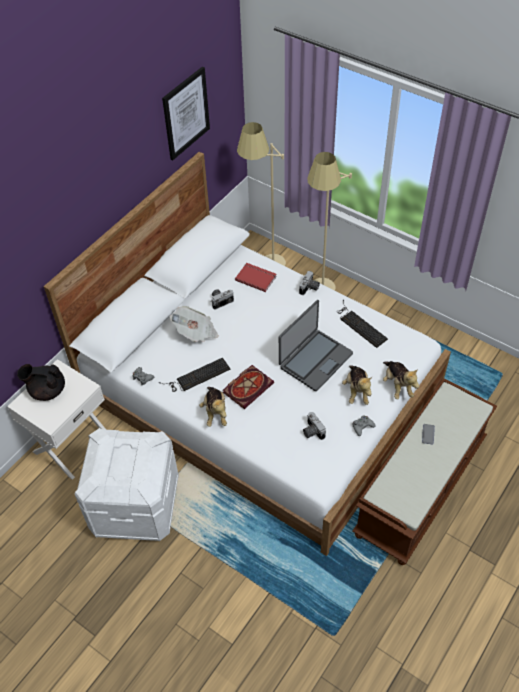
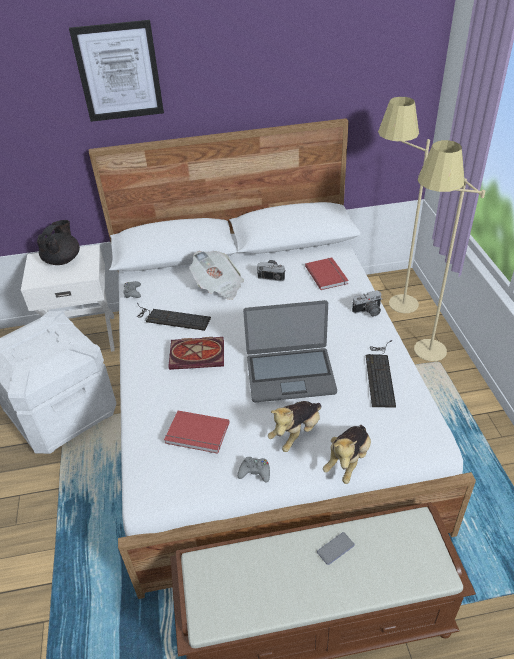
camera: 45 degrees right, 10 degrees down
black teapot [17,364,65,401] -> black teapot turned 60 degrees clockwise [37,220,80,265]
picture [162,67,210,160] -> picture moved to [69,20,164,122]
plush toy [199,387,227,427] -> none
camera [303,412,326,440] -> red book [164,411,229,454]

